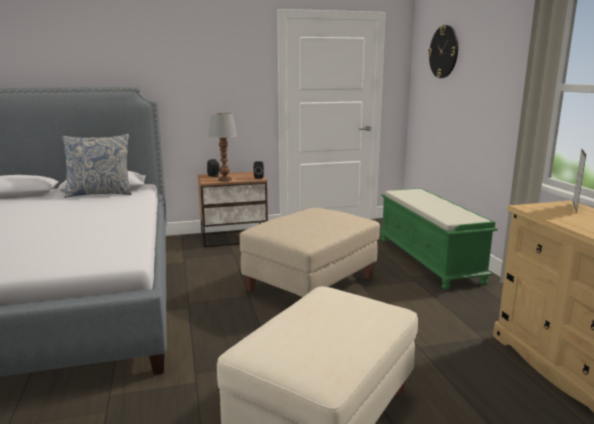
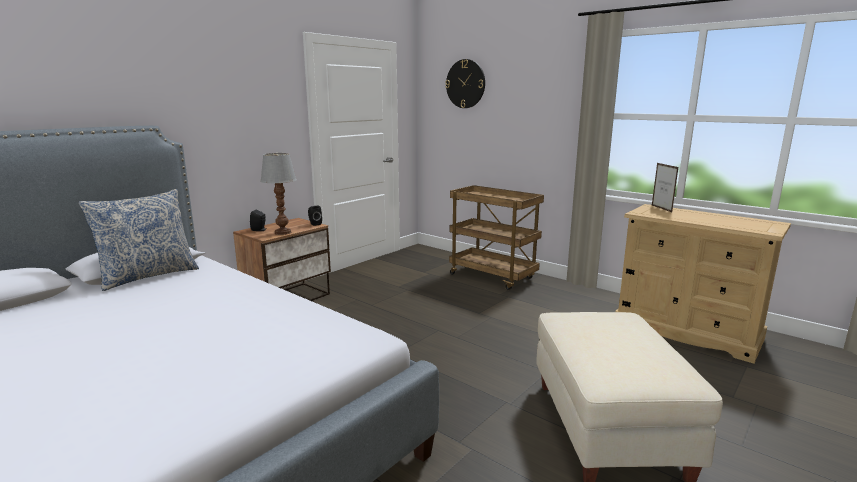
camera: 35 degrees left, 0 degrees up
beige ottoman [240,208,380,298] -> none
green bench [380,188,498,290] -> brown cart [449,185,544,290]

